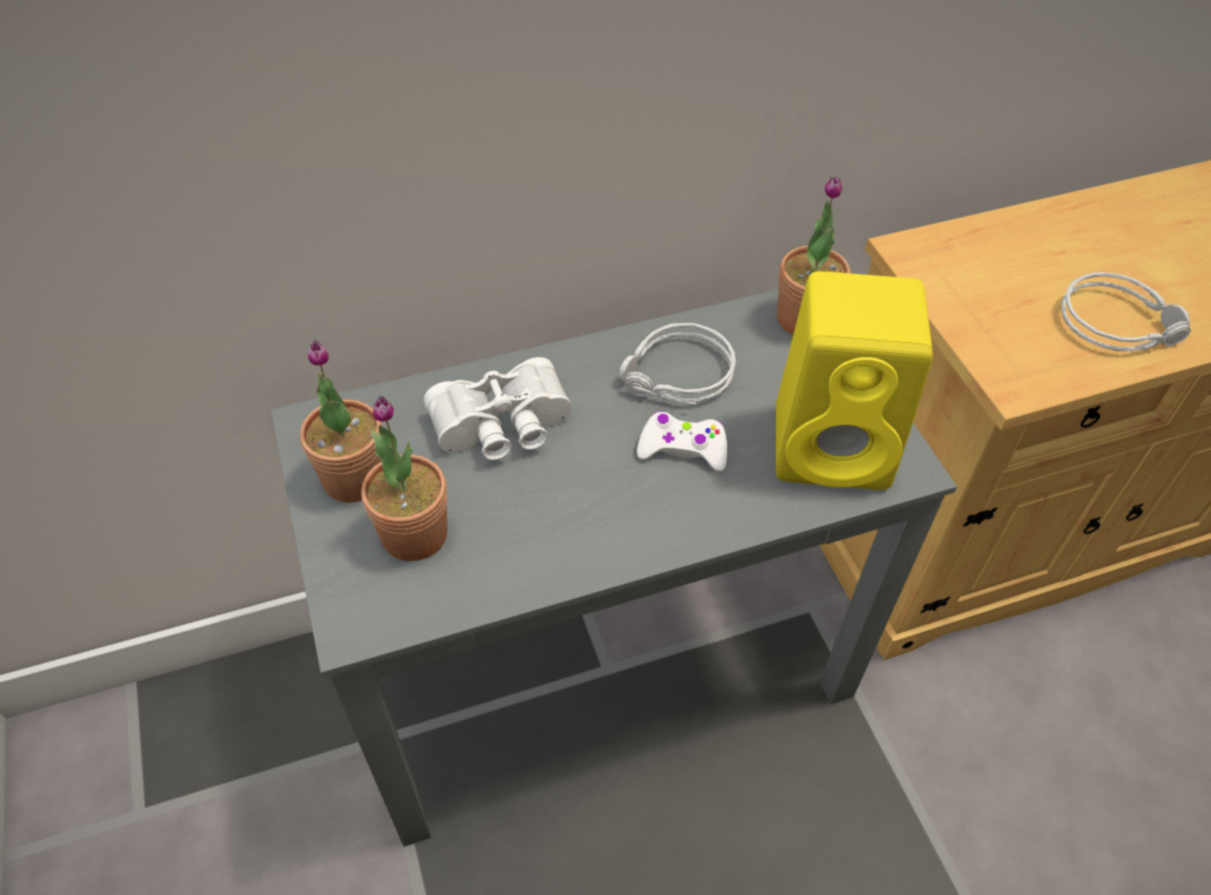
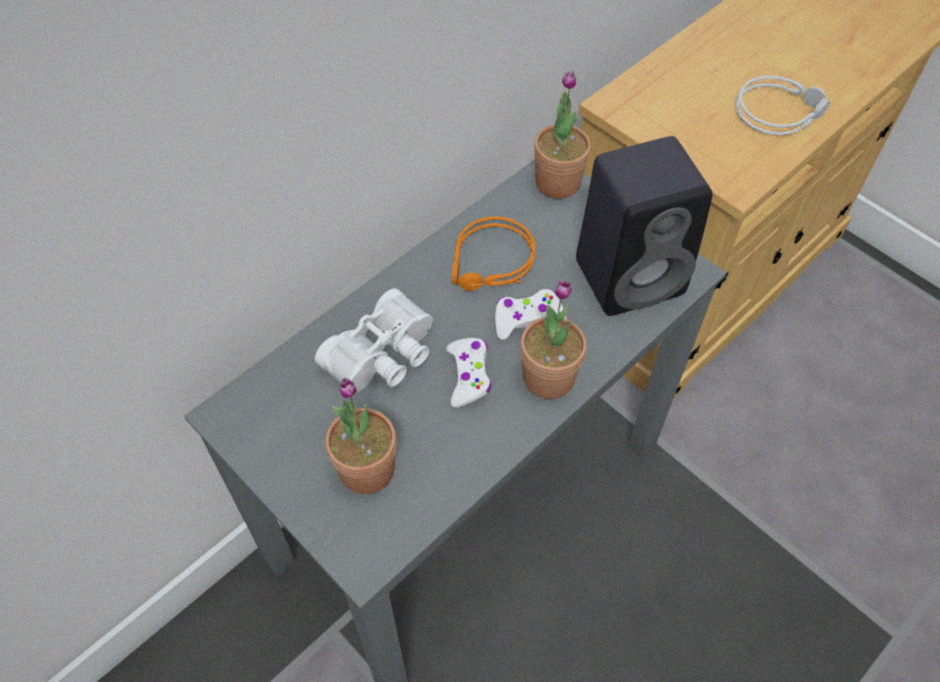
camera: 25 degrees left, 5 degrees up
potted plant [300,340,382,503] -> potted plant moved to [520,279,587,399]
grey headphones [619,323,736,405] -> orange headphones [452,216,535,291]
yellow speaker [776,271,933,490] -> black speaker [576,136,713,316]
none -> white game controller [446,338,491,408]

